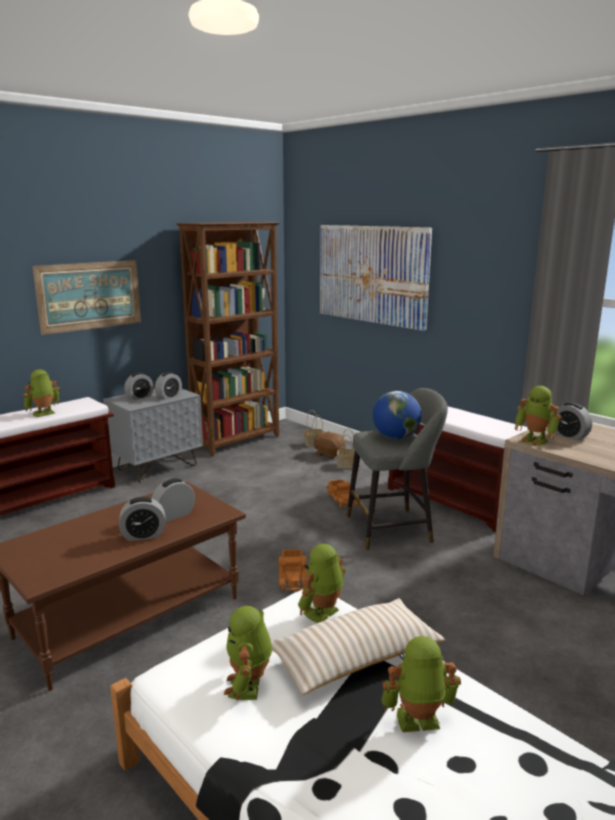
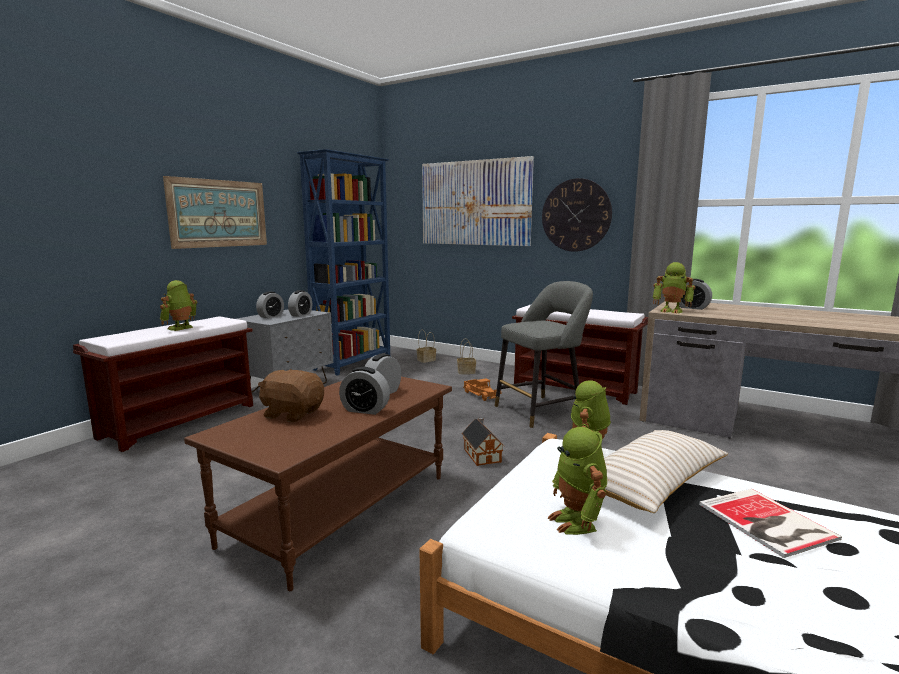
camera: 15 degrees left, 5 degrees down
alarm clock [119,497,165,541] -> alarm clock turned 45 degrees clockwise [339,367,390,415]
brown bookcase [176,222,280,456] -> blue bookcase [297,149,390,376]
toy truck [279,550,307,591] -> toy house [462,417,504,466]
brown plush toy [314,431,346,459] -> brown plush toy moved to [258,369,324,422]
globe [373,391,422,439] -> none
toy robot [381,636,461,732] -> book [699,489,842,558]
none -> wall clock [542,178,612,252]

